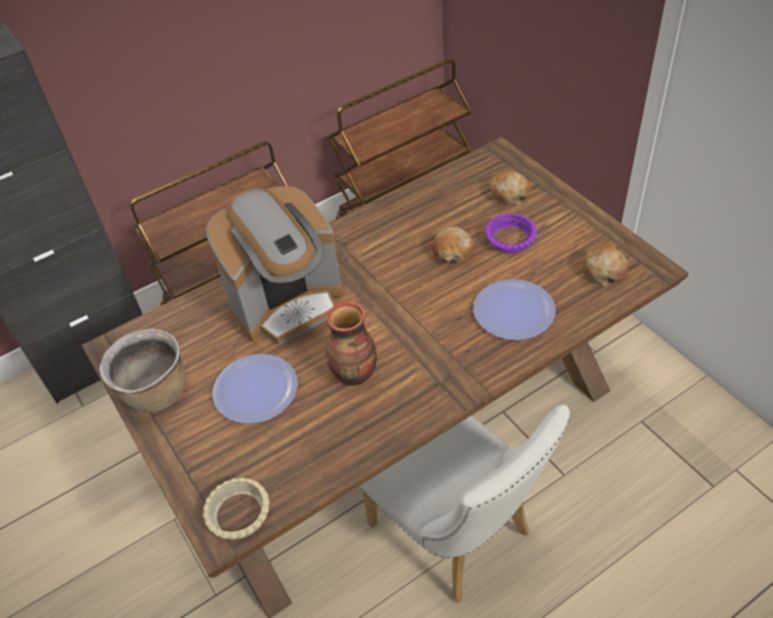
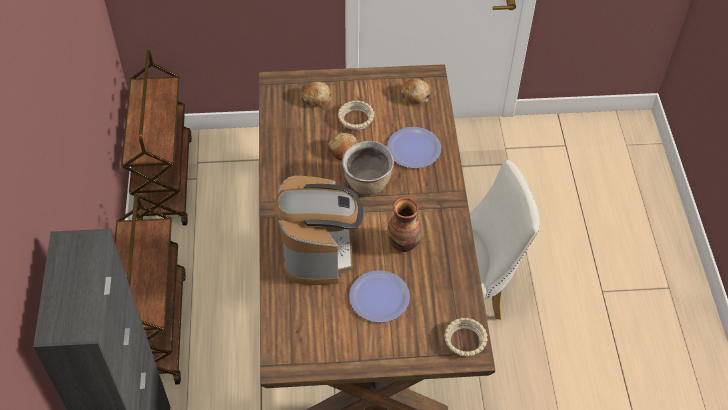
camera: 65 degrees left, 5 degrees up
brown cooking pot [99,329,185,412] -> brown cooking pot moved to [342,141,394,195]
purple bowl [485,213,538,253] -> beige bowl [338,101,374,130]

